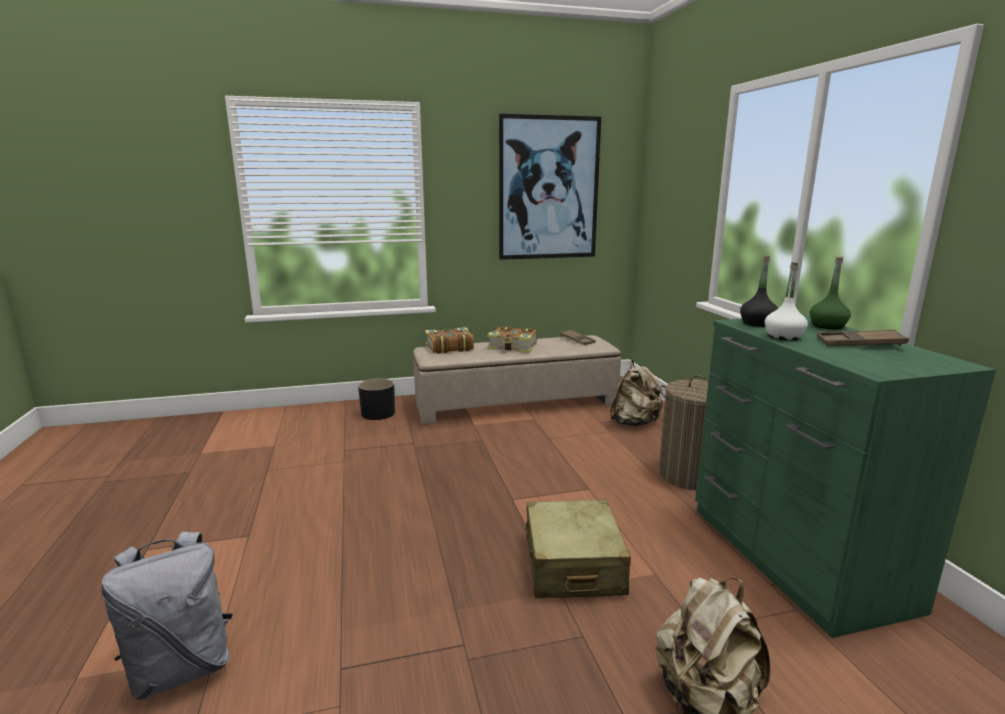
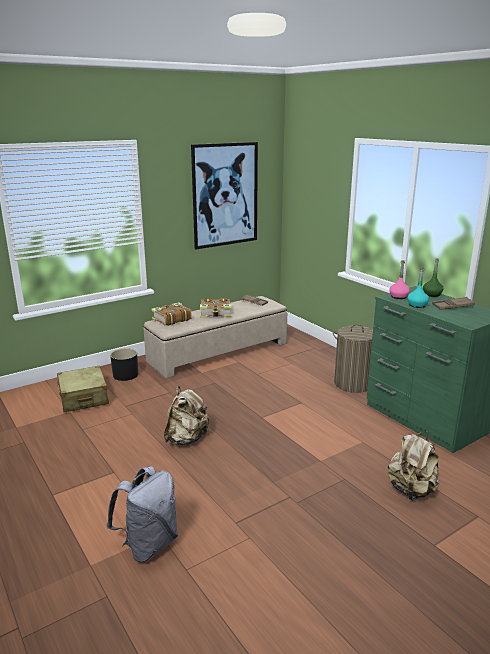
camera: 20 degrees left, 5 degrees up
beige suitcase [524,499,631,598] -> beige suitcase moved to [57,366,109,412]
beige backpack [610,360,663,426] -> beige backpack moved to [164,386,209,446]
black bottle [740,255,778,327] -> pink bottle [389,260,410,299]
white bottle [765,262,808,340] -> turquoise bottle [407,267,429,308]

